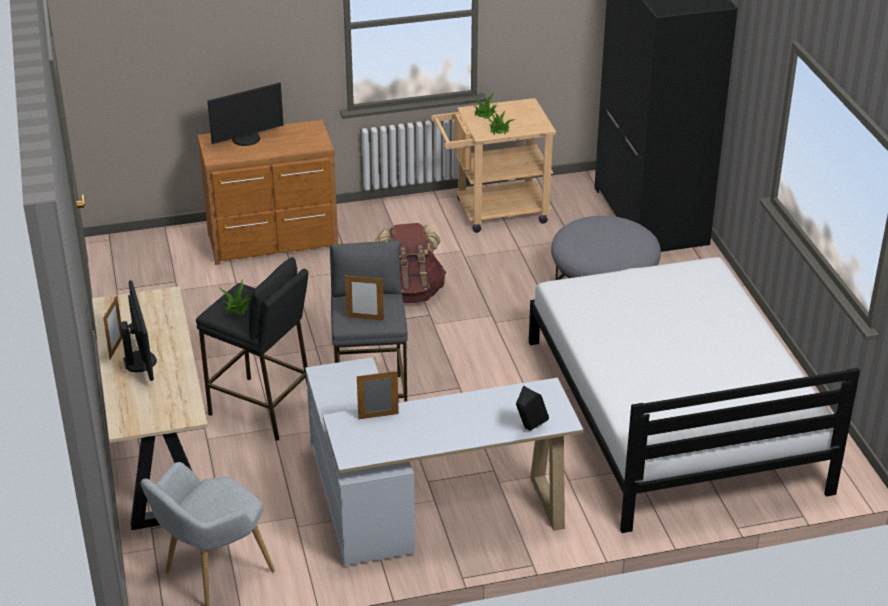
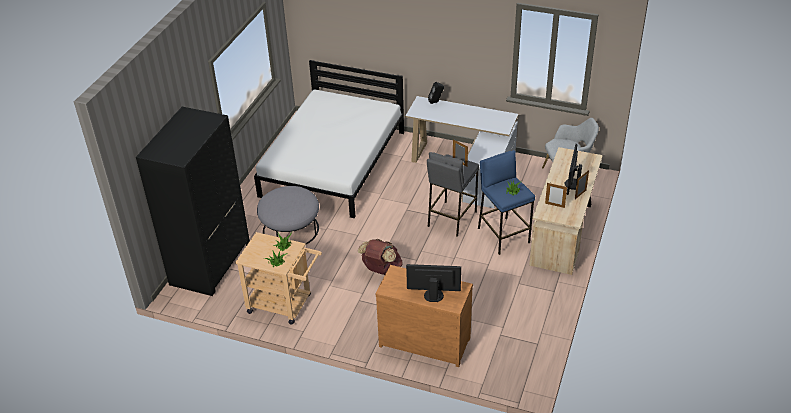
camera: 145 degrees left, 5 degrees up
black stool [196,257,308,441] -> blue stool [478,150,535,255]
picture frame [357,371,399,419] -> picture frame moved to [545,183,567,208]

